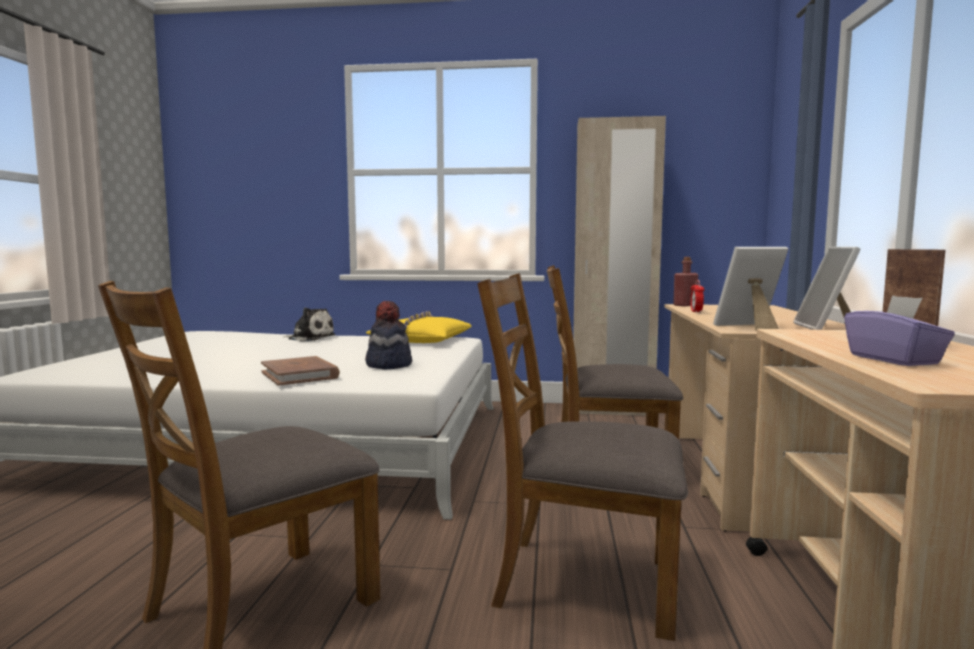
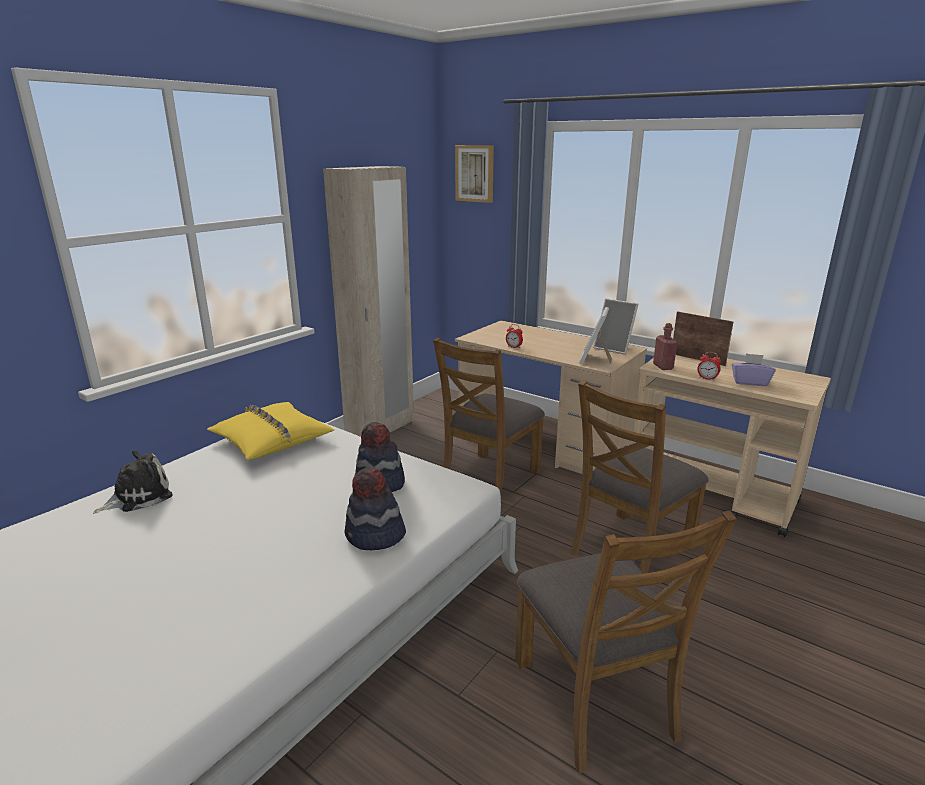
camera: 60 degrees left, 15 degrees up
brown book [261,356,340,386] -> hat [345,468,406,550]
red bottle [673,257,698,306] -> red bottle moved to [653,323,677,370]
none -> picture [455,145,494,203]
none -> alarm clock [697,352,721,381]

